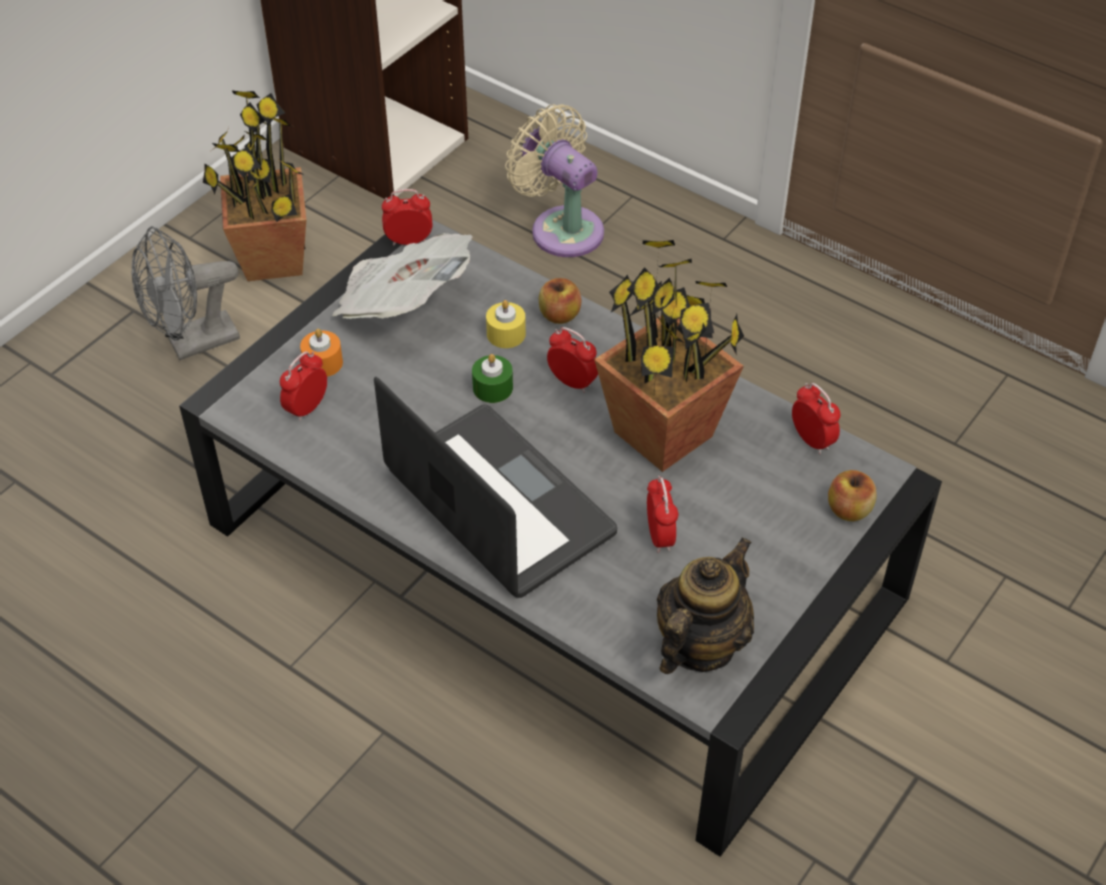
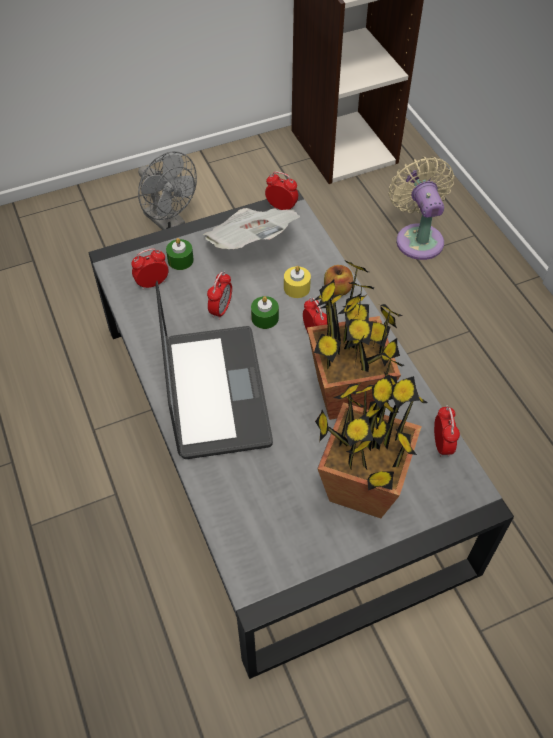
camera: 30 degrees right, 5 degrees up
grey fan [131,226,240,360] -> grey fan turned 135 degrees counterclockwise [138,152,197,230]
potted plant [203,90,306,281] -> potted plant moved to [315,352,428,518]
orange candle [300,329,343,377] -> green candle [166,238,194,270]
alarm clock [647,476,678,553] -> alarm clock moved to [207,271,232,320]
teapot [657,537,754,674] -> none
apple [828,470,877,521] -> none

